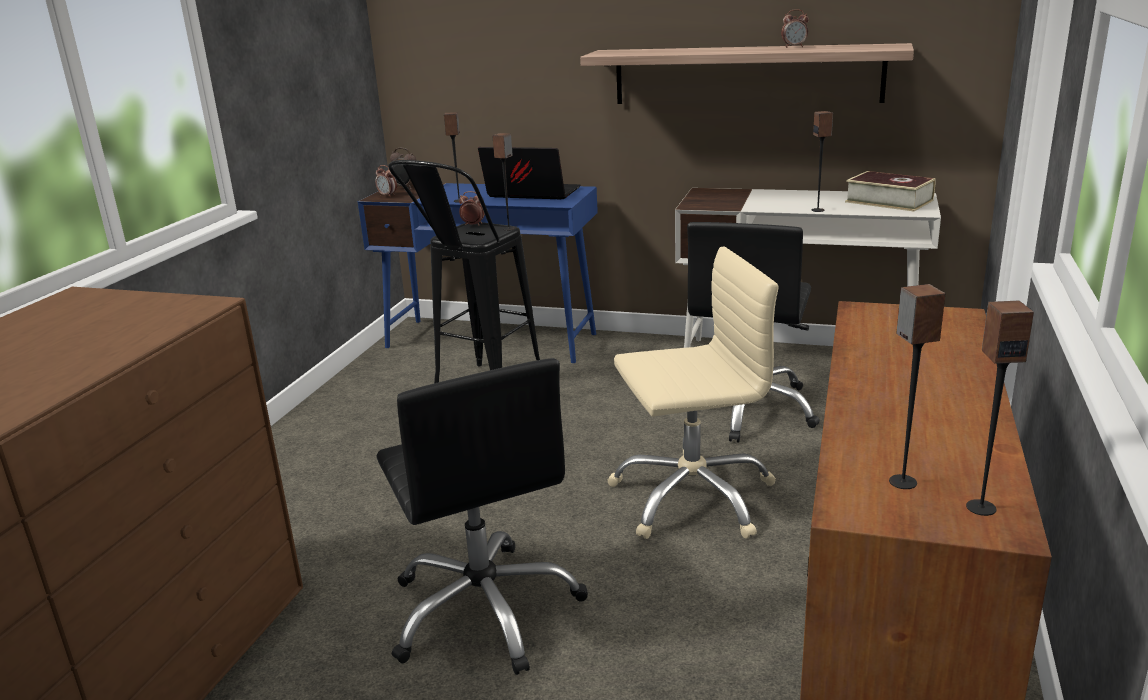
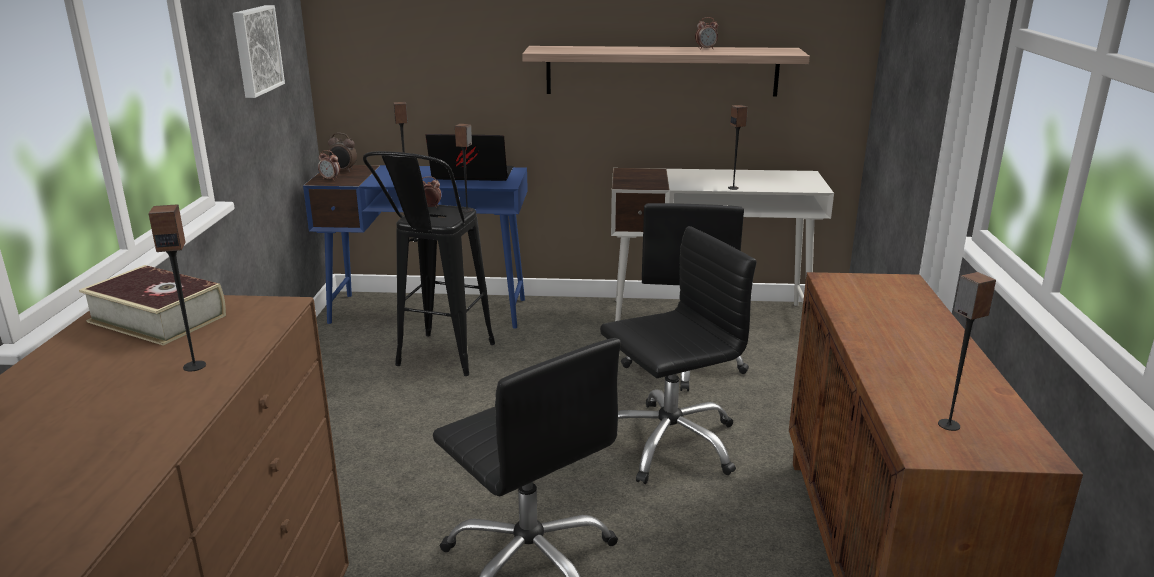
camera: 15 degrees left, 0 degrees up
beige office chair [607,246,779,539] -> black office chair [600,226,757,484]
book [845,171,936,212] -> book moved to [79,265,226,346]
speaker [966,300,1034,516] -> speaker moved to [148,204,206,371]
none -> picture [233,5,285,98]

